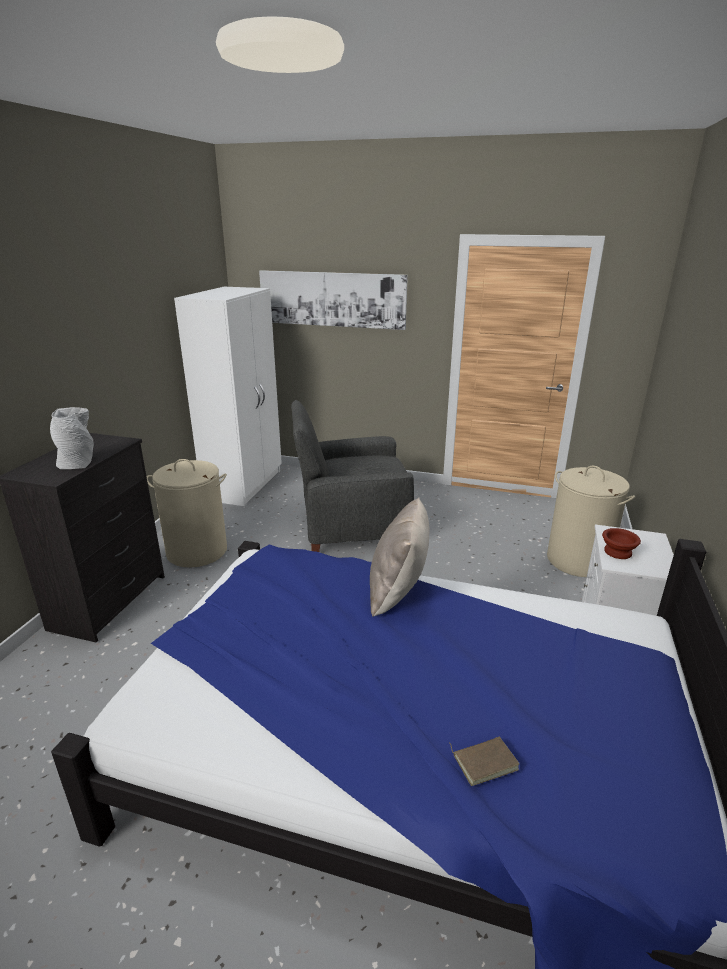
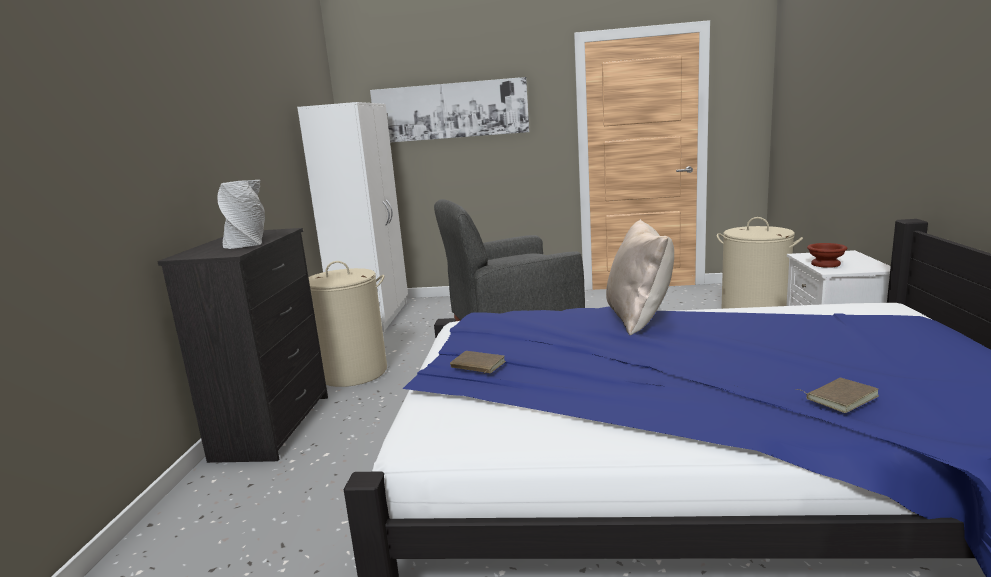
camera: 10 degrees left, 10 degrees down
none -> brown book [450,351,506,374]

